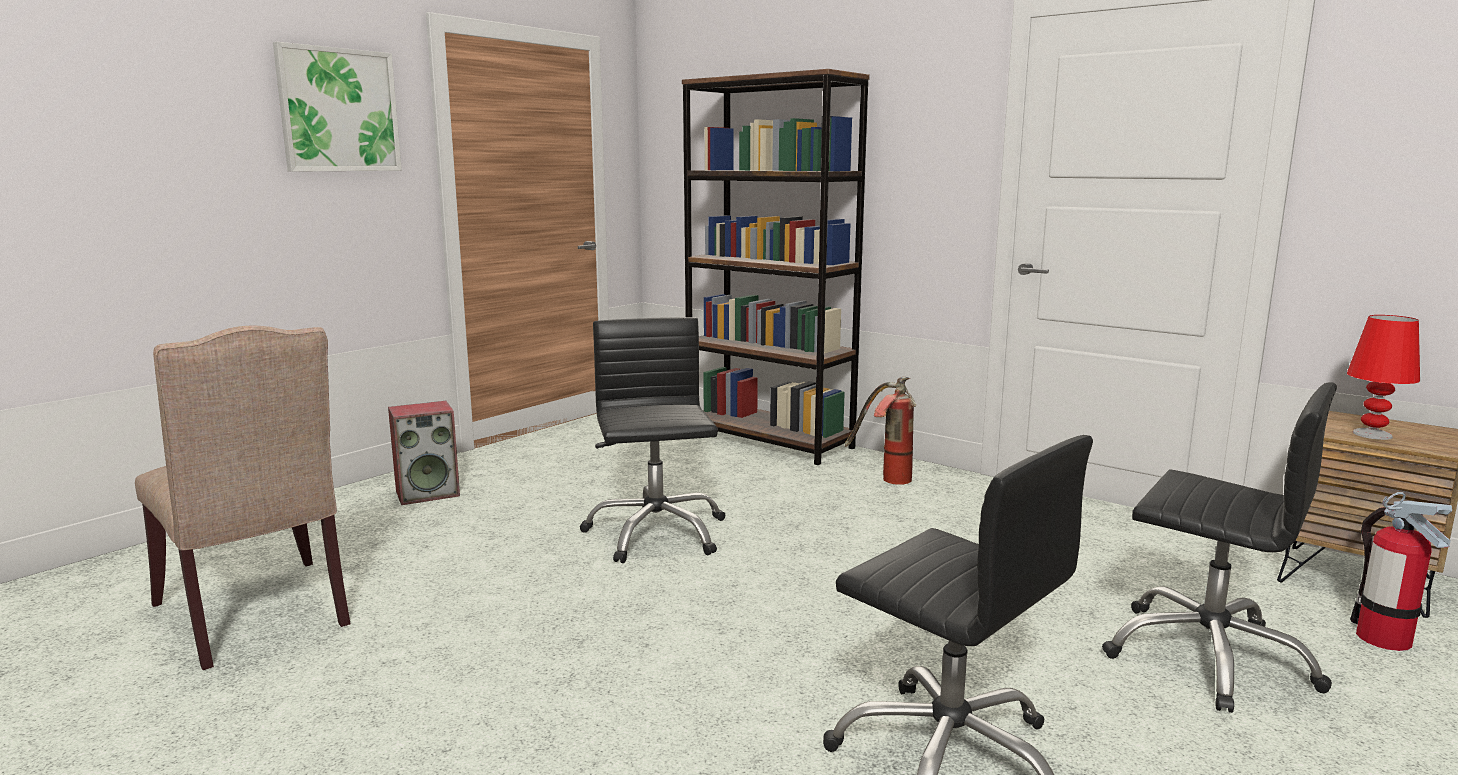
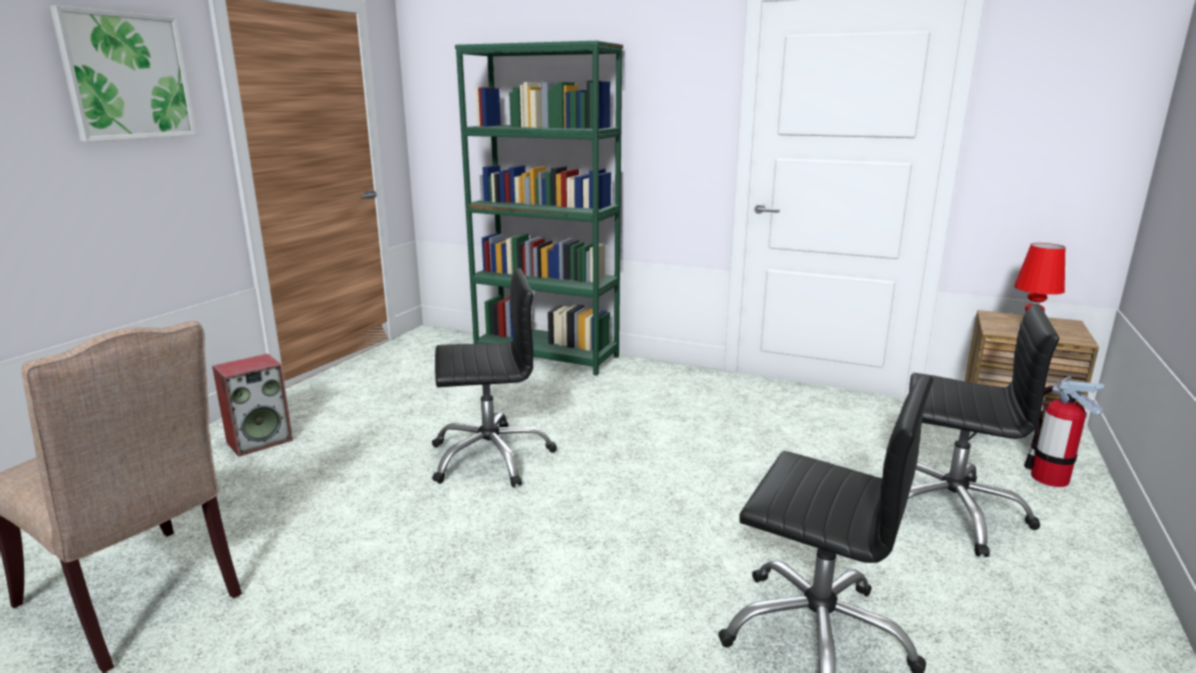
camera: 15 degrees left, 5 degrees up
black office chair [579,317,725,563] -> black office chair turned 105 degrees clockwise [432,268,557,487]
brown bookcase [682,69,870,465] -> green bookcase [455,41,623,376]
fire extinguisher [845,377,916,485] -> none

